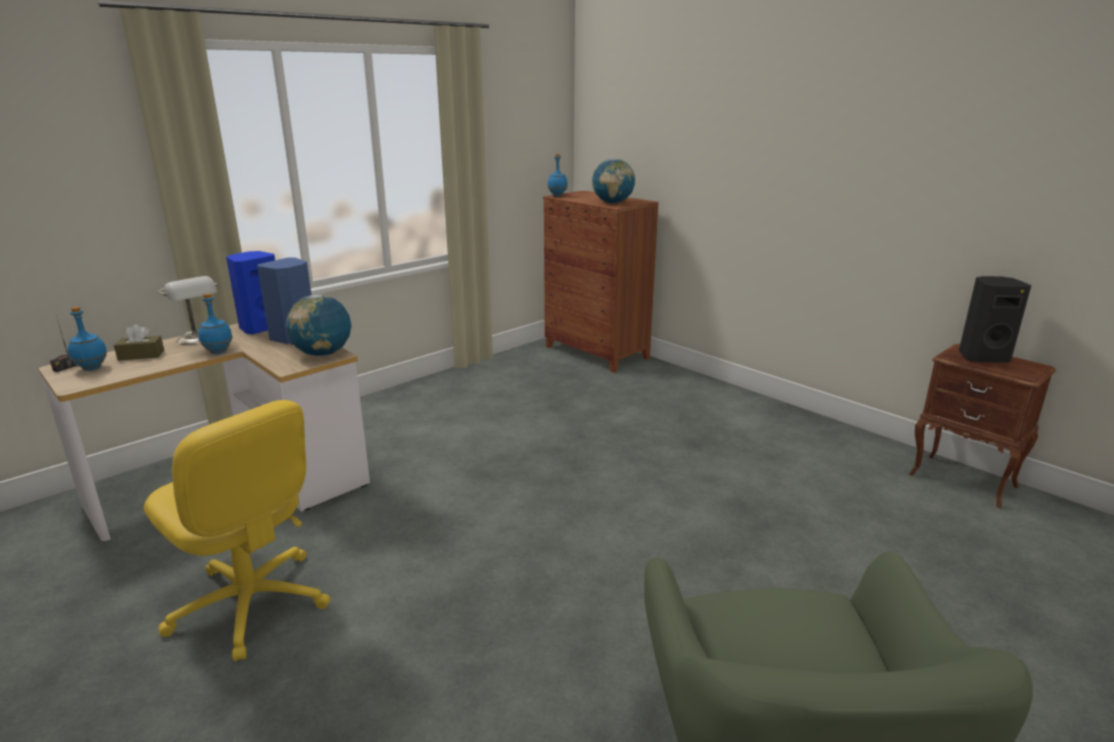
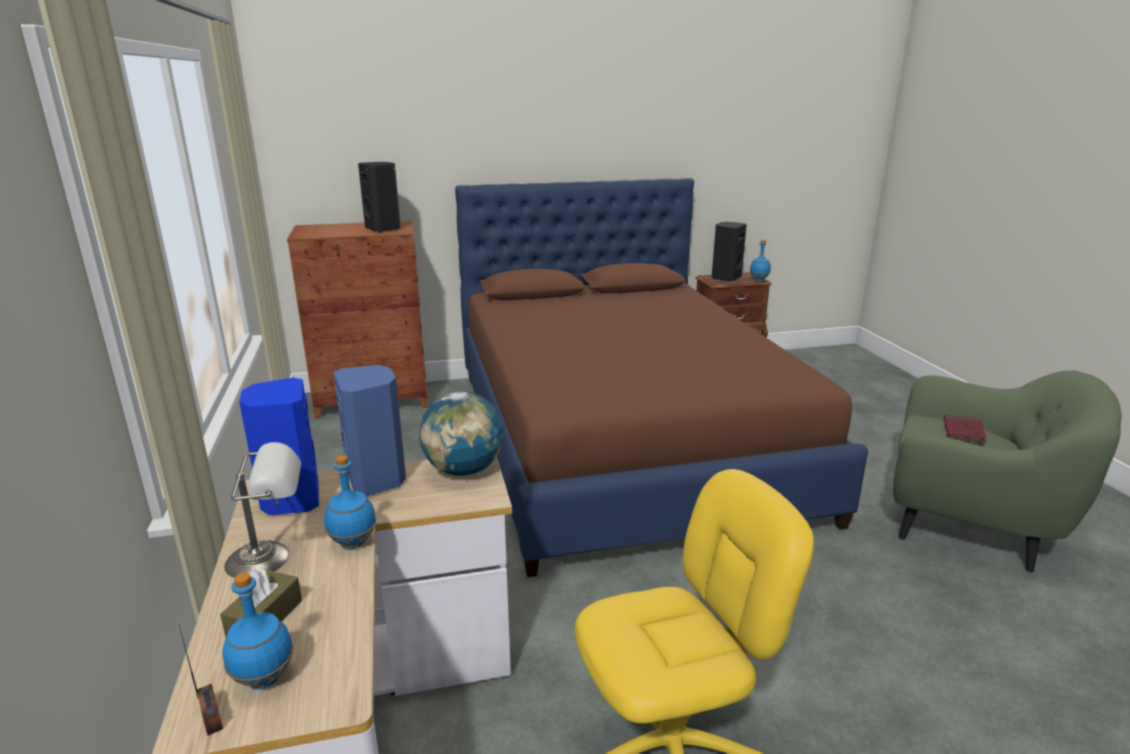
camera: 60 degrees left, 0 degrees up
blue bottle [547,154,568,196] -> blue bottle moved to [750,240,771,281]
globe [592,159,635,203] -> black speaker [358,162,401,233]
none -> brown bed [455,178,868,577]
none -> red book [944,414,987,443]

